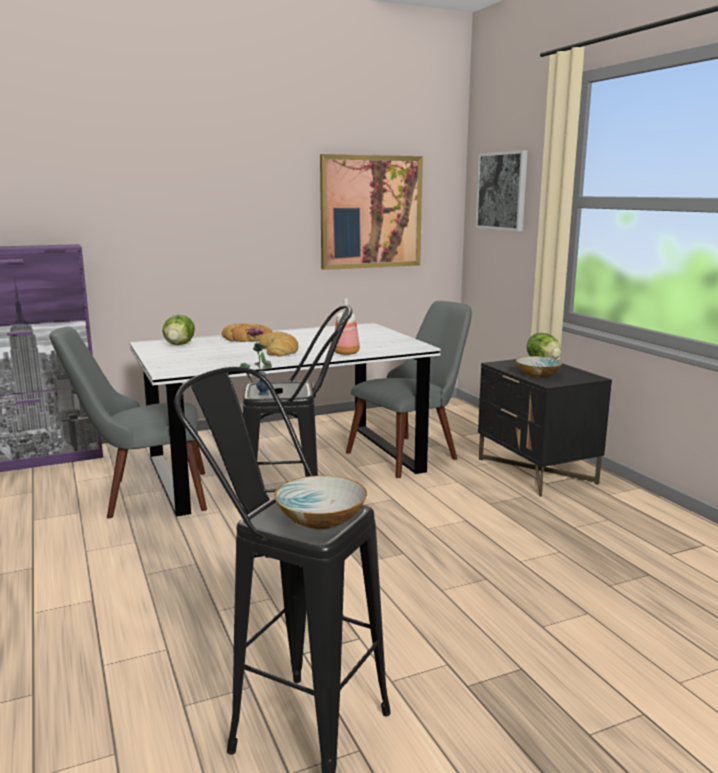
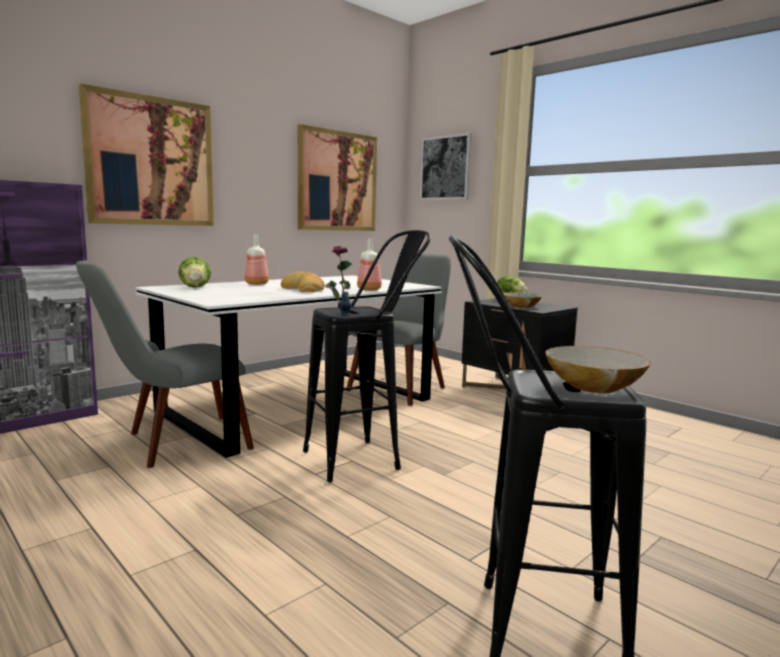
camera: 20 degrees left, 5 degrees down
bread [222,323,273,342] -> bottle [244,235,269,285]
none -> picture [79,84,214,226]

